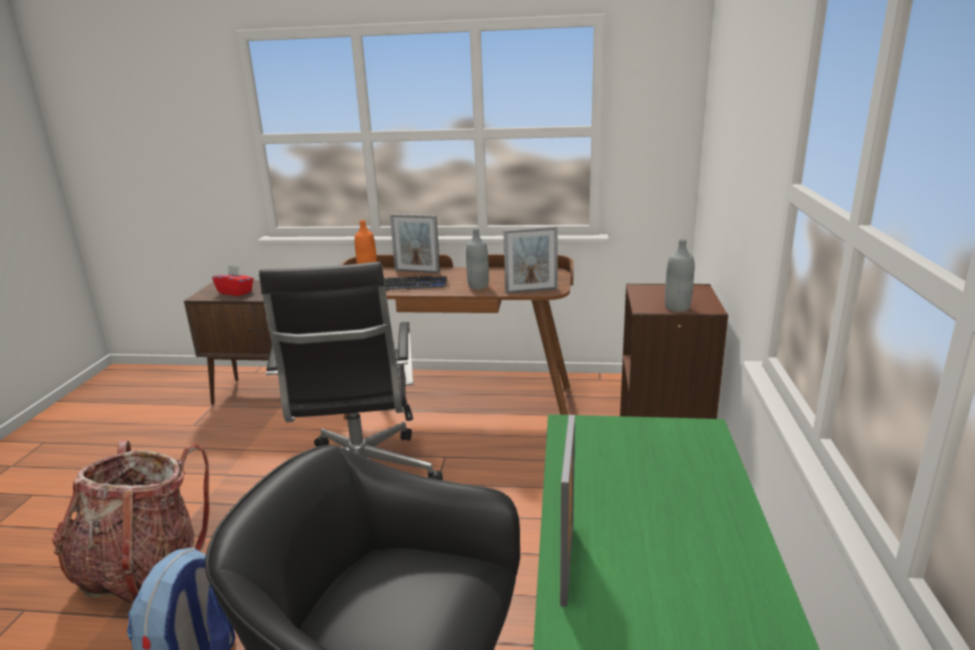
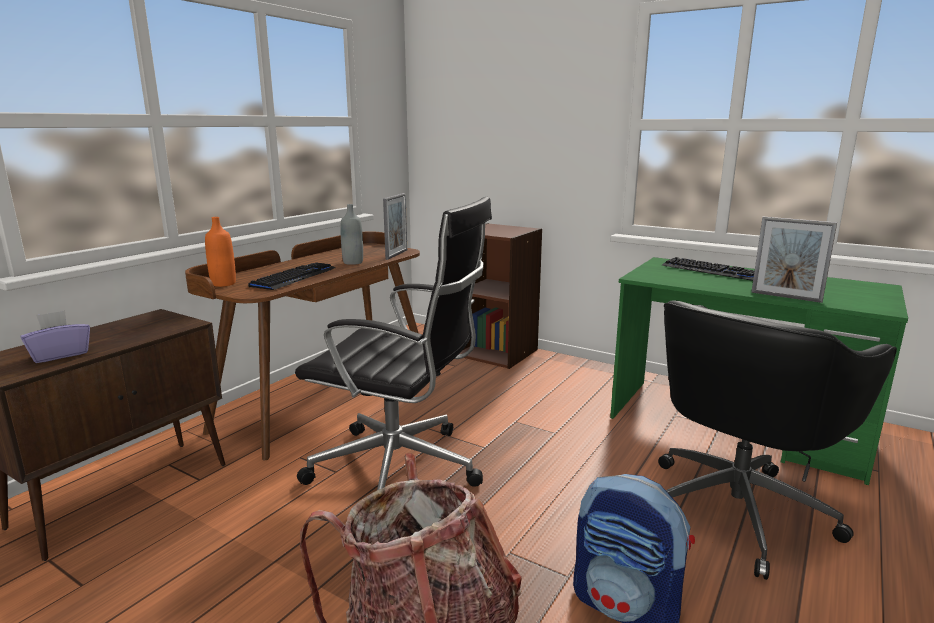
camera: 65 degrees left, 5 degrees down
red tissue box [212,265,254,296] -> purple tissue box [20,310,90,363]
picture frame [390,214,440,274] -> none
grey bottle [665,239,694,312] -> none
none -> keyboard [662,257,754,281]

